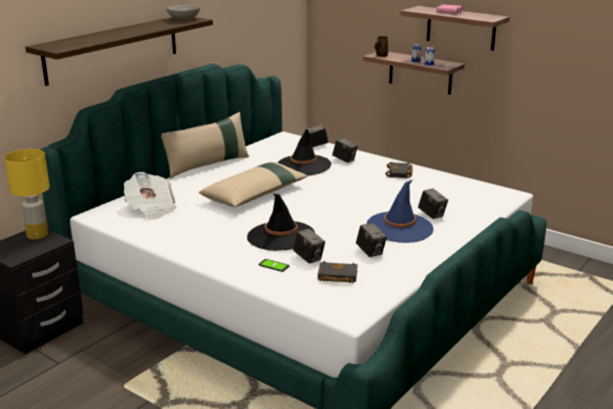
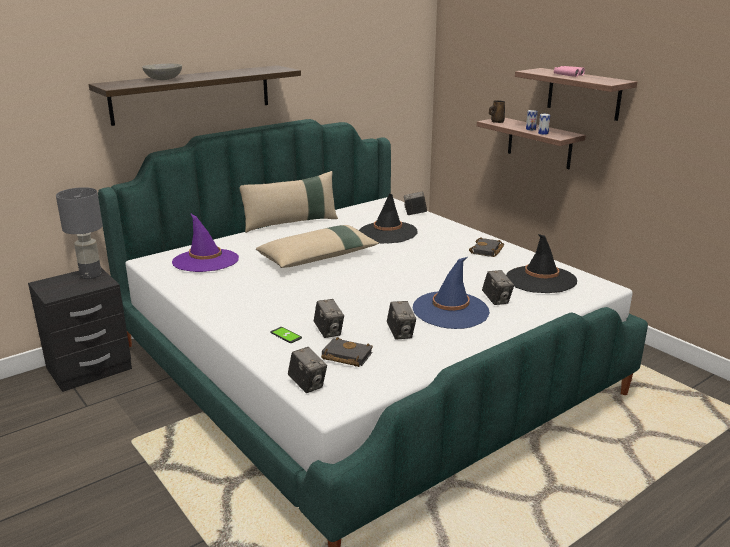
camera: 15 degrees right, 0 degrees up
yellow table lamp [4,149,50,240] -> grey table lamp [56,187,103,279]
newspaper [124,172,176,220] -> purple hat [172,213,239,272]
grey bowl [166,5,200,20] -> grey bowl moved to [142,64,182,80]
black hat [247,193,315,251] -> black hat moved to [506,234,577,293]
camera [332,138,358,163] -> camera moved to [288,347,327,393]

